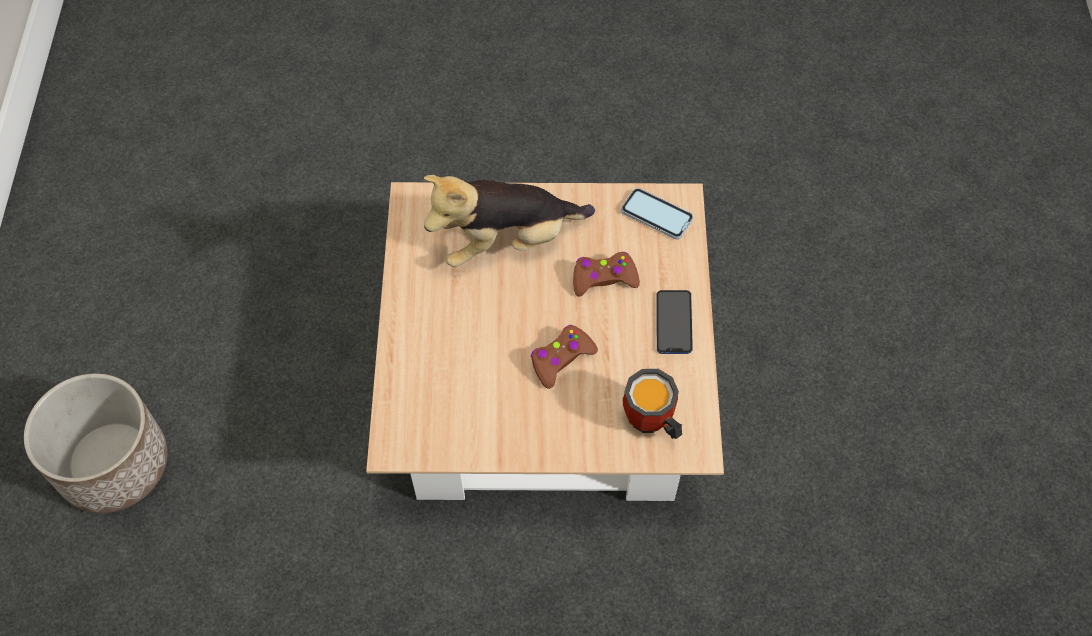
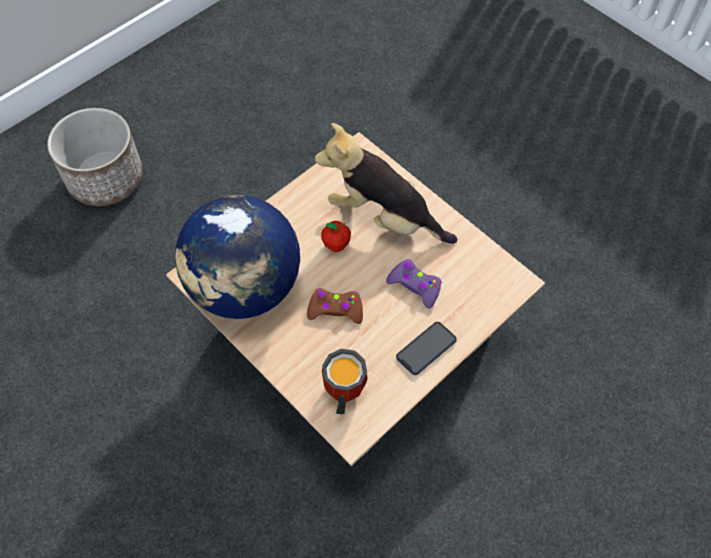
camera: 45 degrees right, 0 degrees up
brown game controller [573,252,640,296] -> purple game controller [386,259,442,309]
phone [621,188,693,239] -> none
none -> globe [175,195,300,319]
none -> apple [321,221,351,252]

